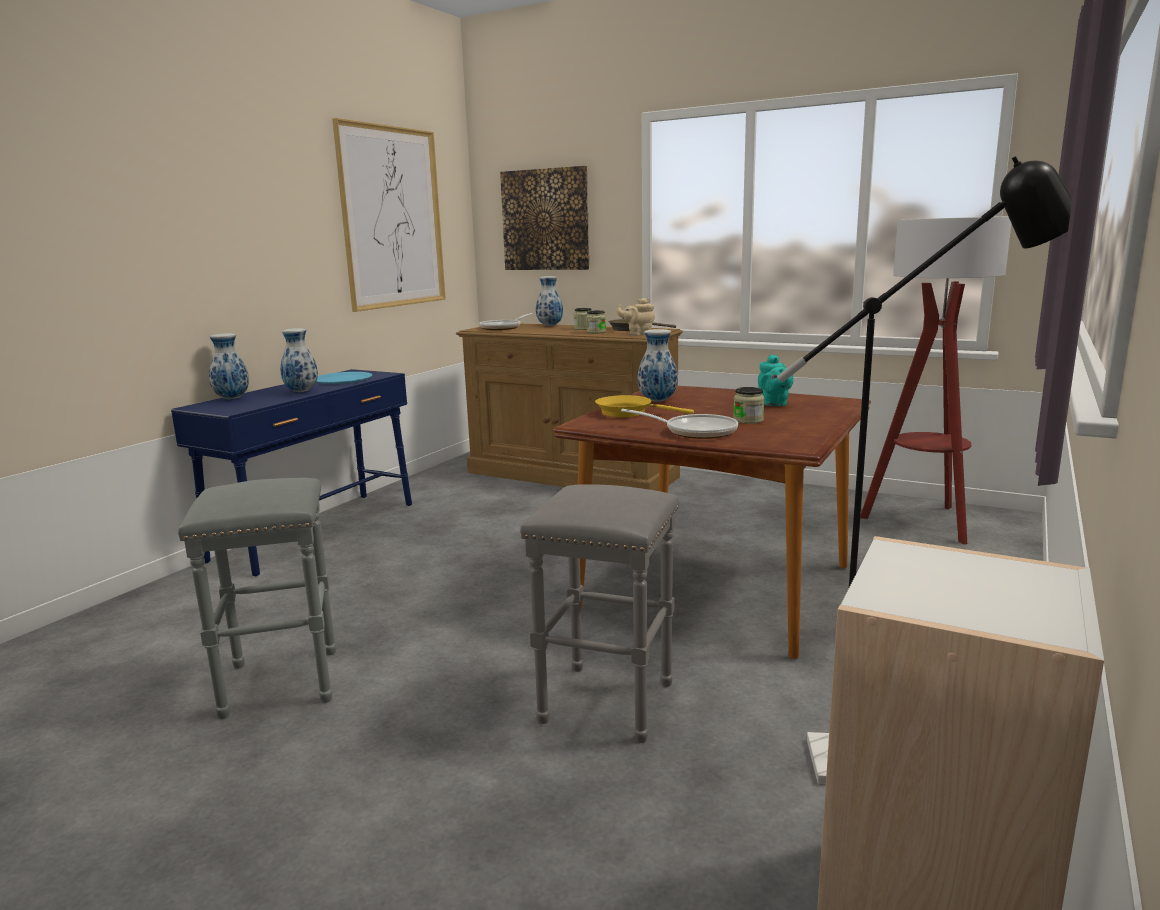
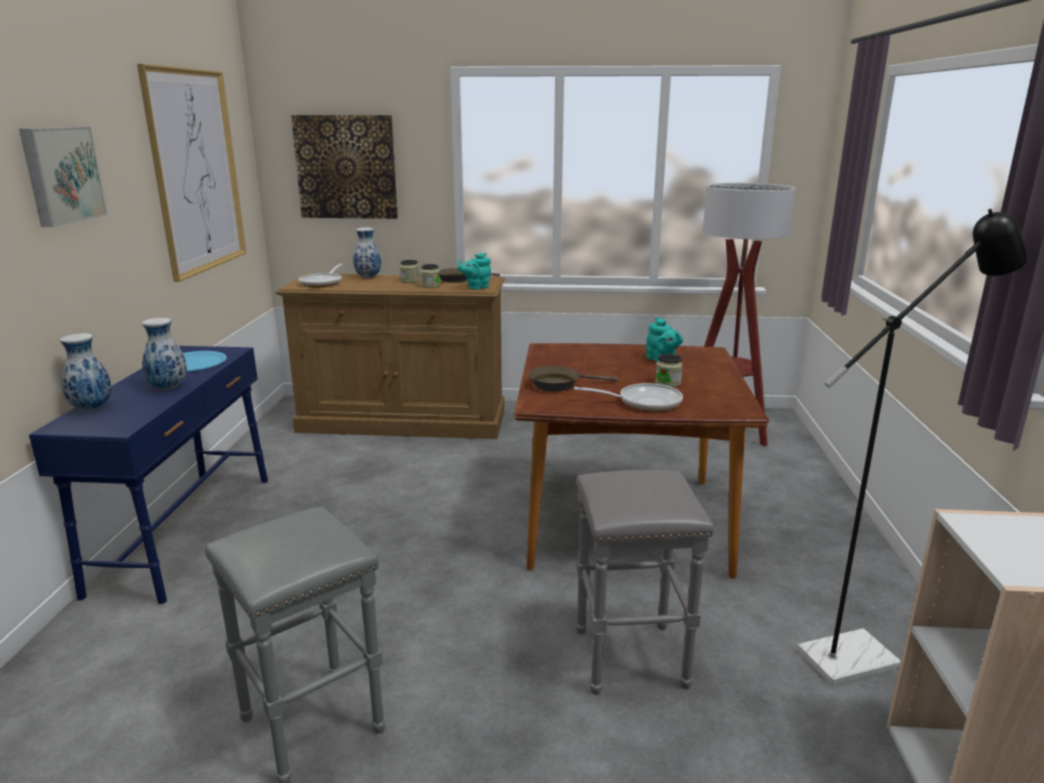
camera: 25 degrees left, 5 degrees up
yellow frying pan [595,395,694,417] -> brown frying pan [528,366,618,391]
beige teapot [617,298,655,336] -> turquoise teapot [458,253,491,290]
vase [638,329,678,402] -> none
none -> picture [19,127,107,227]

